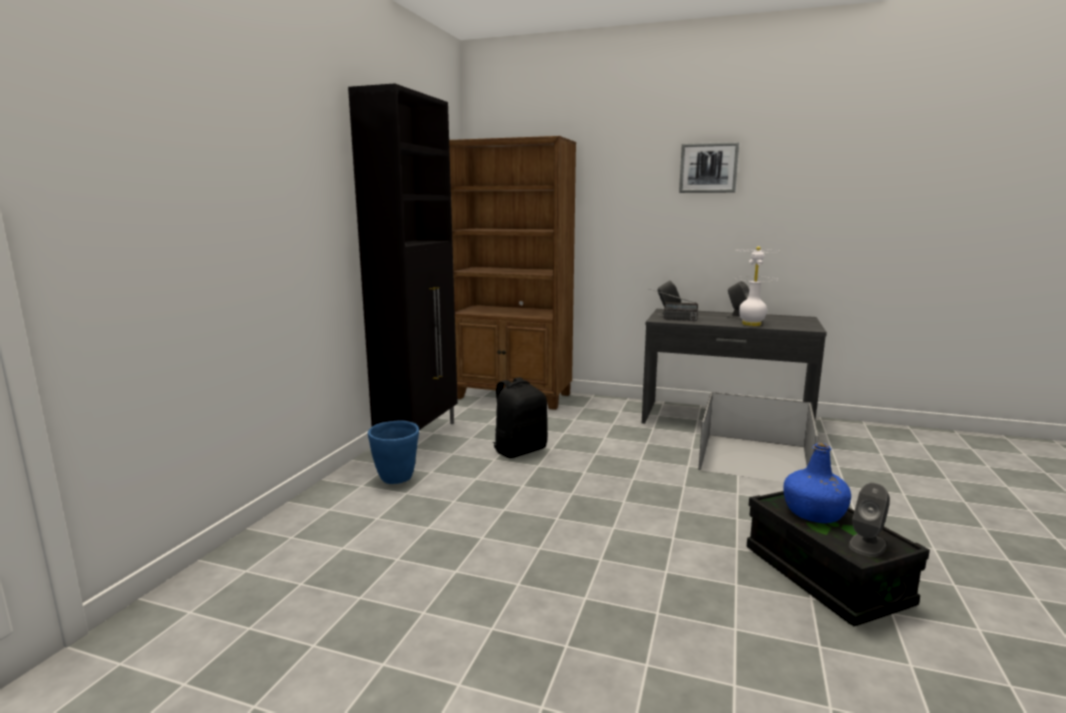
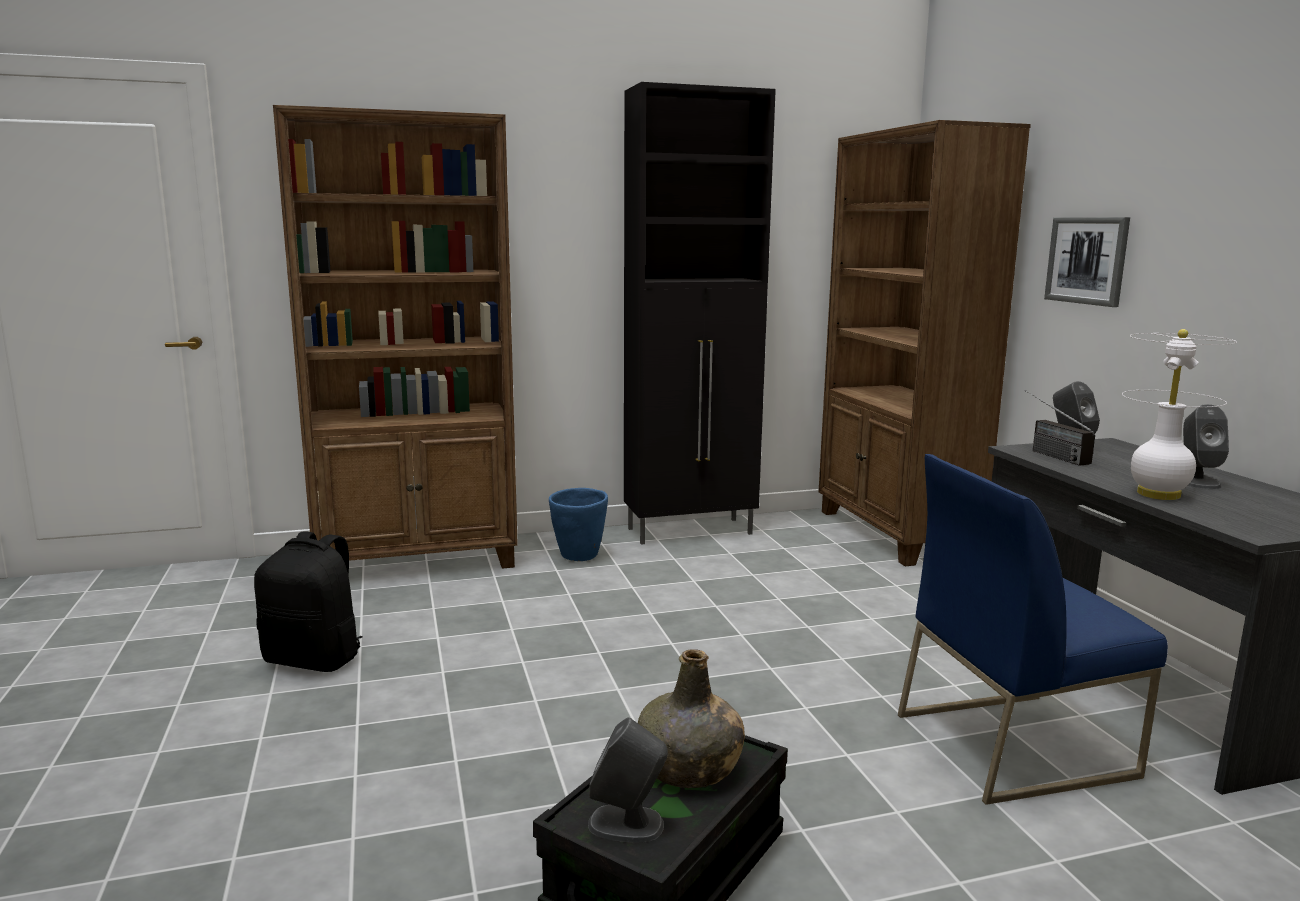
camera: 55 degrees right, 0 degrees up
black backpack [493,377,547,458] -> black backpack moved to [254,532,363,672]
picture [679,142,739,193] -> picture moved to [1044,217,1130,307]
black storage box [698,392,819,482] -> blue chair [898,454,1168,805]
blue bottle [783,443,851,523] -> green bottle [638,649,745,788]
none -> brown bookcase [273,105,518,569]

